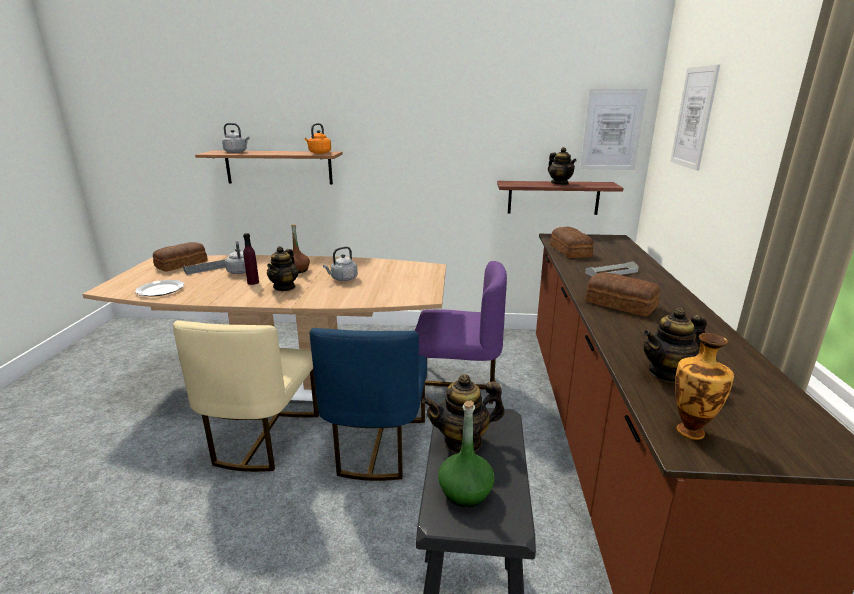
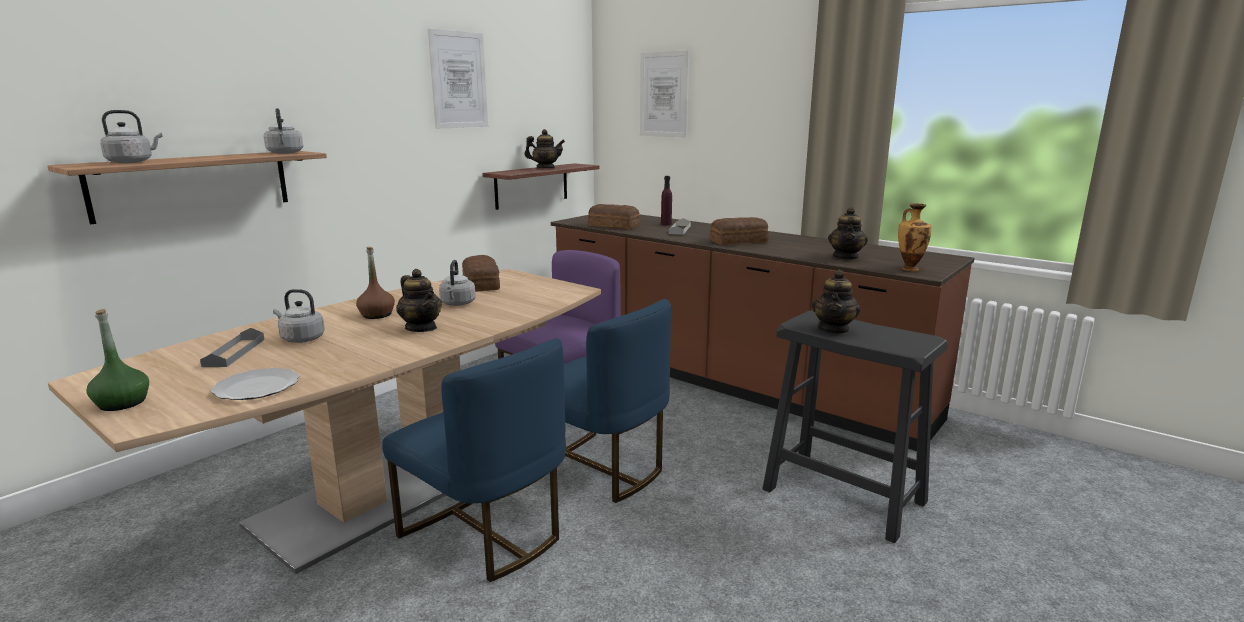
camera: 55 degrees left, 5 degrees down
bread [153,242,208,272] -> bread moved to [462,255,500,292]
beige chair [173,320,319,472] -> blue chair [382,338,566,582]
purple bottle [243,233,259,285] -> purple bottle moved to [661,176,672,226]
orange kettle [305,123,331,154] -> grey kettle [263,108,303,154]
green bottle [438,401,494,507] -> green bottle moved to [86,309,149,411]
picture [580,89,647,170] -> picture moved to [428,29,488,129]

